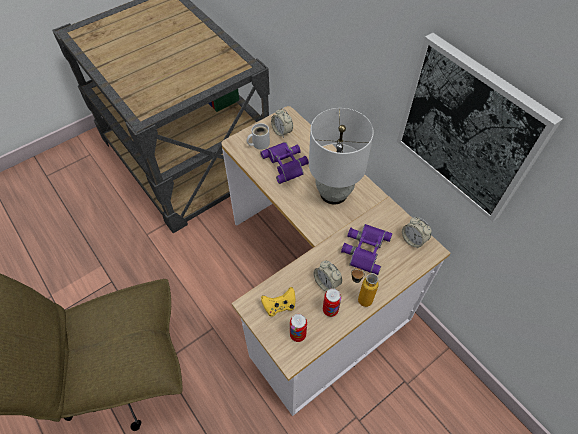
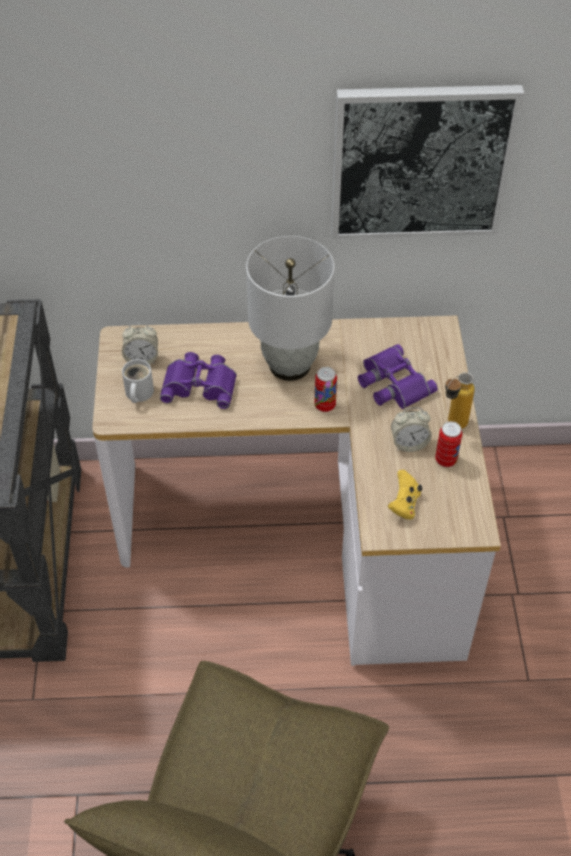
camera: 55 degrees left, 5 degrees down
can [290,314,307,342] -> can moved to [314,367,337,412]
alarm clock [402,217,432,249] -> none

